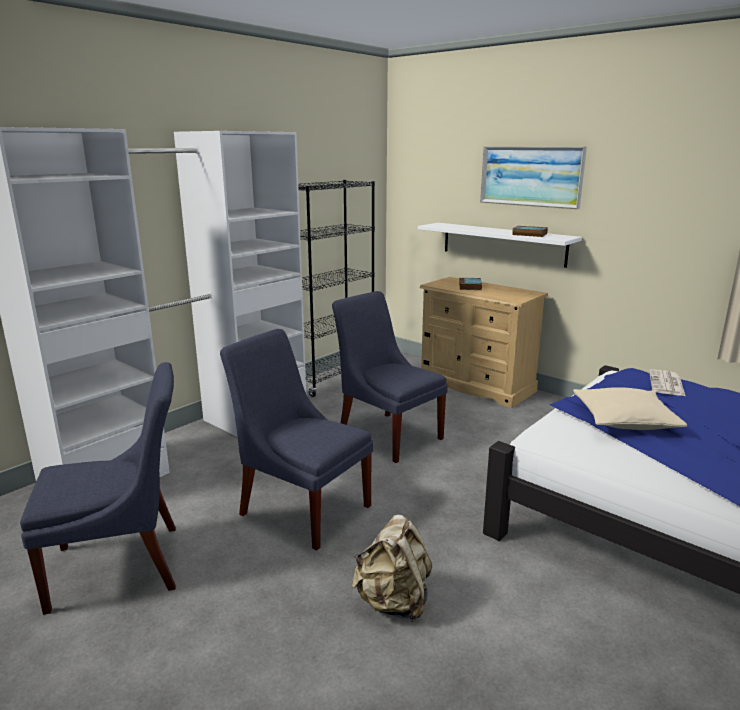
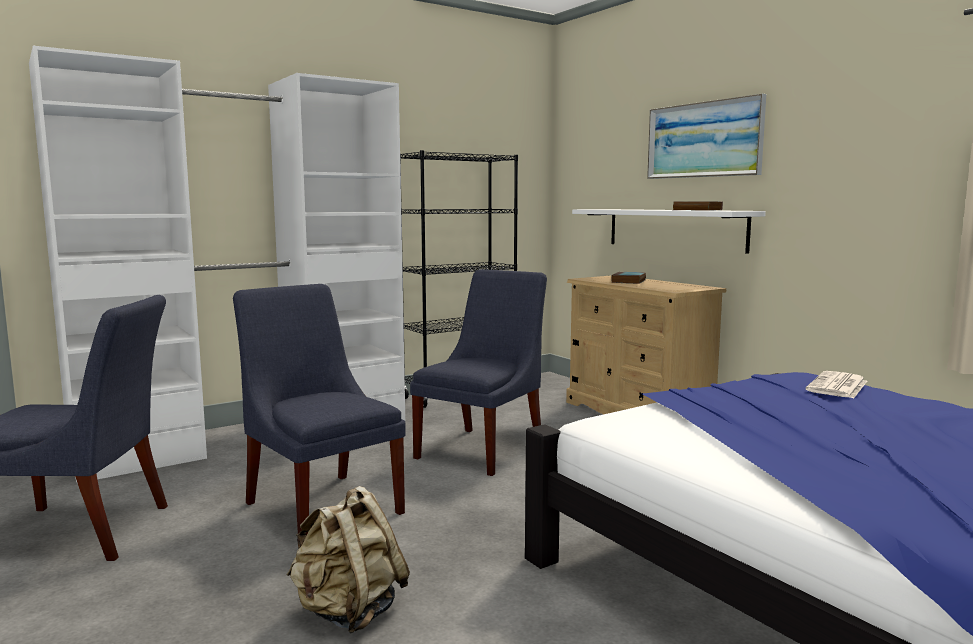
camera: 15 degrees right, 10 degrees down
blue chair [332,291,448,463] -> blue chair turned 60 degrees clockwise [410,269,547,476]
beige pillow [573,387,687,430] -> none

